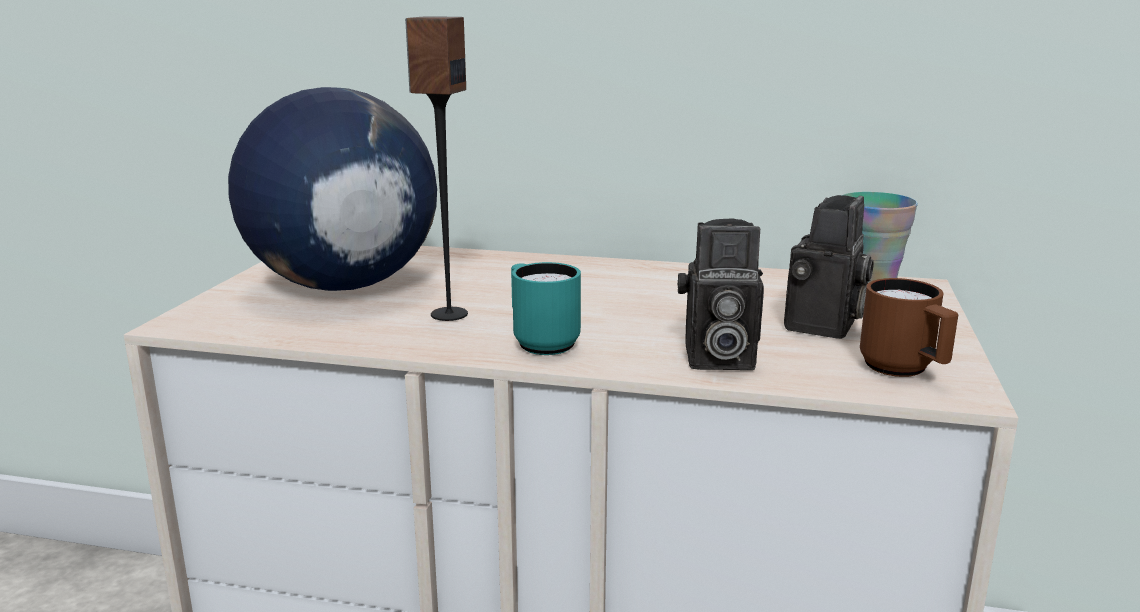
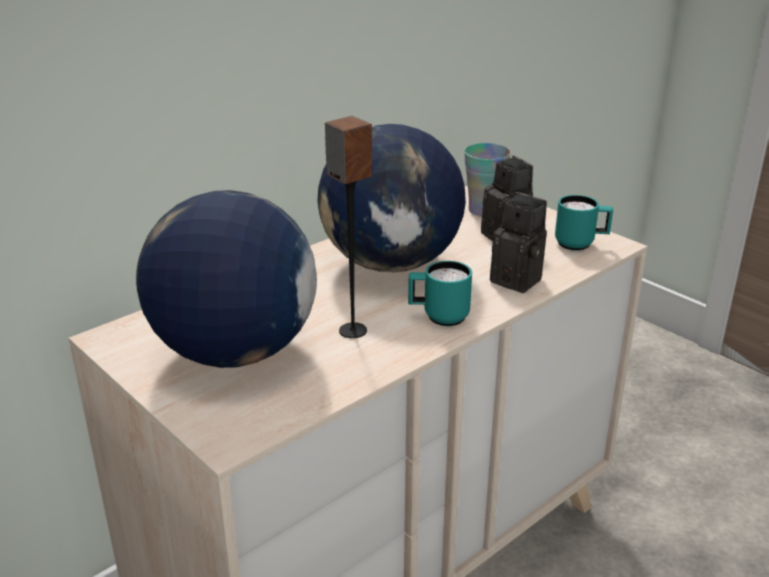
camera: 55 degrees left, 10 degrees up
camera [677,219,764,370] -> camera turned 90 degrees counterclockwise [490,192,547,293]
brown mug [860,278,958,377] -> turquoise mug [555,195,613,251]
none -> globe [317,124,466,272]

